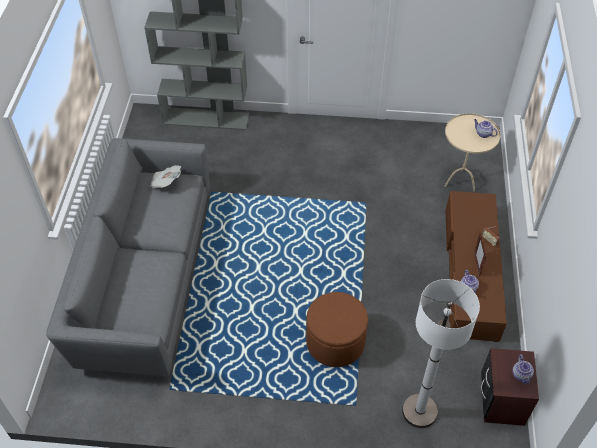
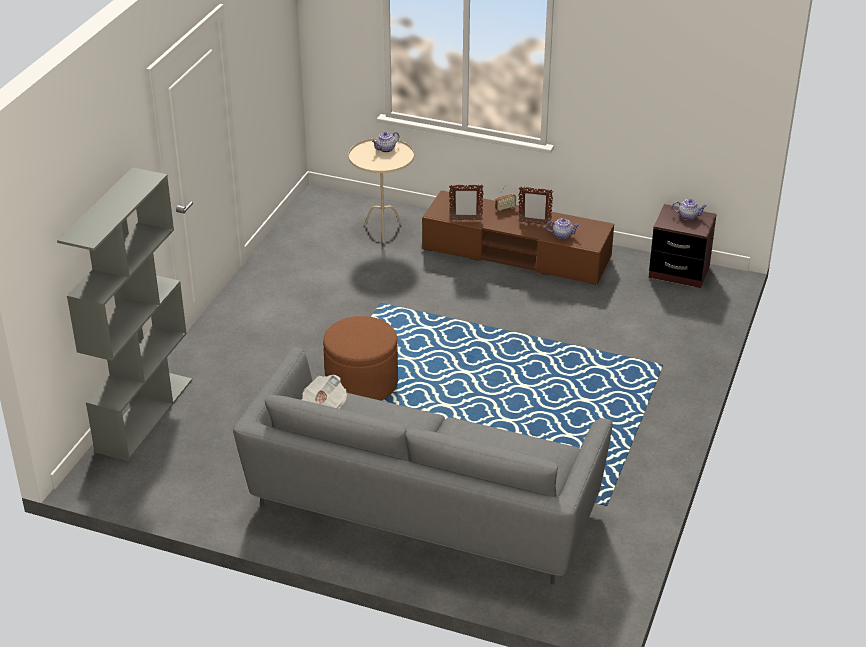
camera: 75 degrees left, 15 degrees down
brown ottoman [306,292,368,367] -> brown ottoman moved to [323,316,398,401]
white floor lamp [402,279,480,428] -> none
none -> picture frame [449,185,484,221]

